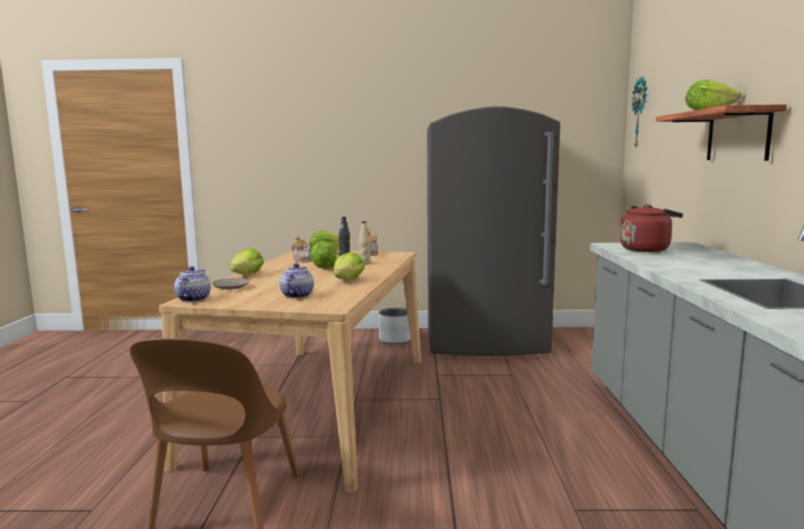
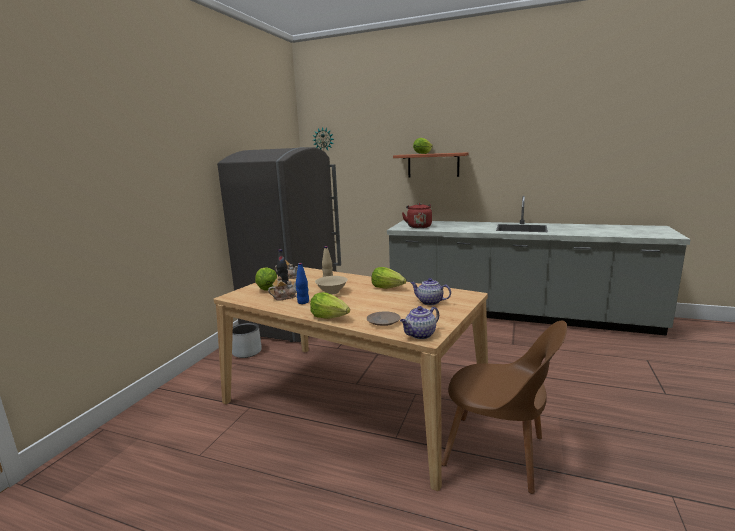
camera: 70 degrees left, 5 degrees up
teapot [174,266,211,302] -> teapot turned 60 degrees counterclockwise [400,306,439,339]
lettuce [310,241,337,269] -> beige bowl [315,276,348,294]
none -> blue bottle [296,263,309,304]

